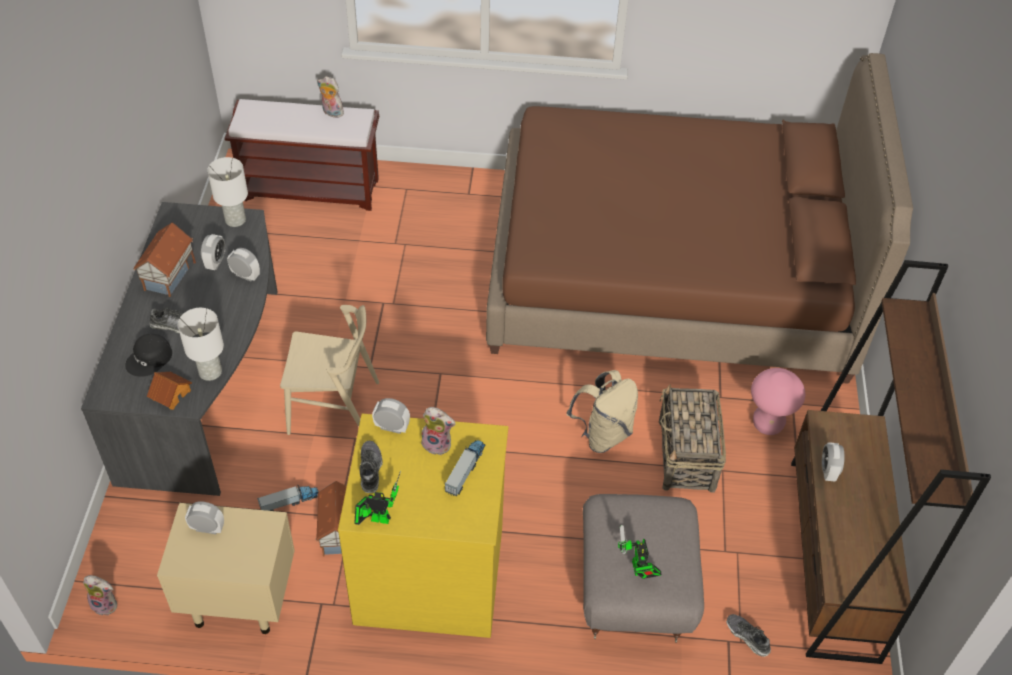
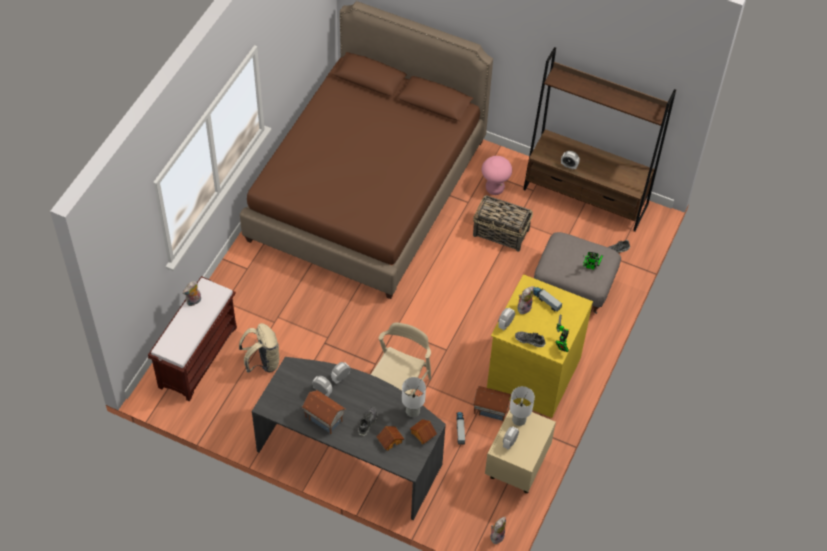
camera: 70 degrees left, 5 degrees up
black cap [125,334,172,377] -> toy house [377,426,404,451]
white table lamp [207,157,248,227] -> white table lamp moved to [509,386,535,426]
beige backpack [566,370,638,453] -> beige backpack moved to [239,323,280,373]

